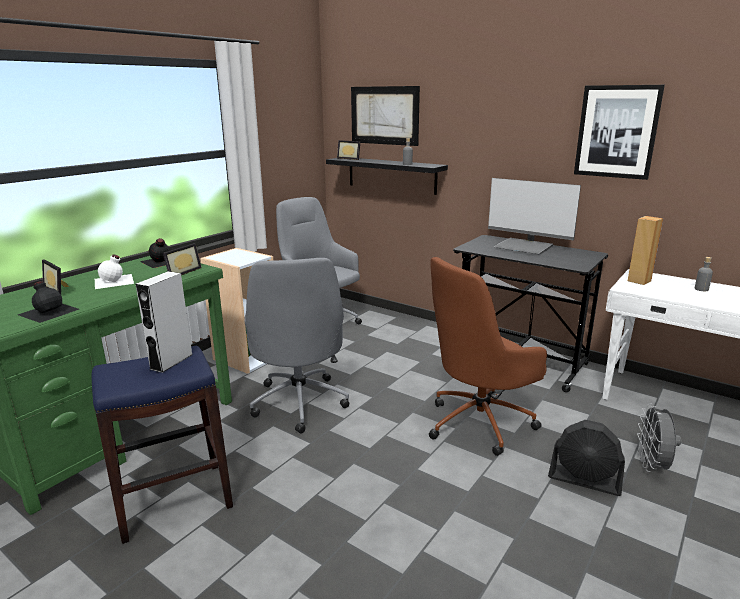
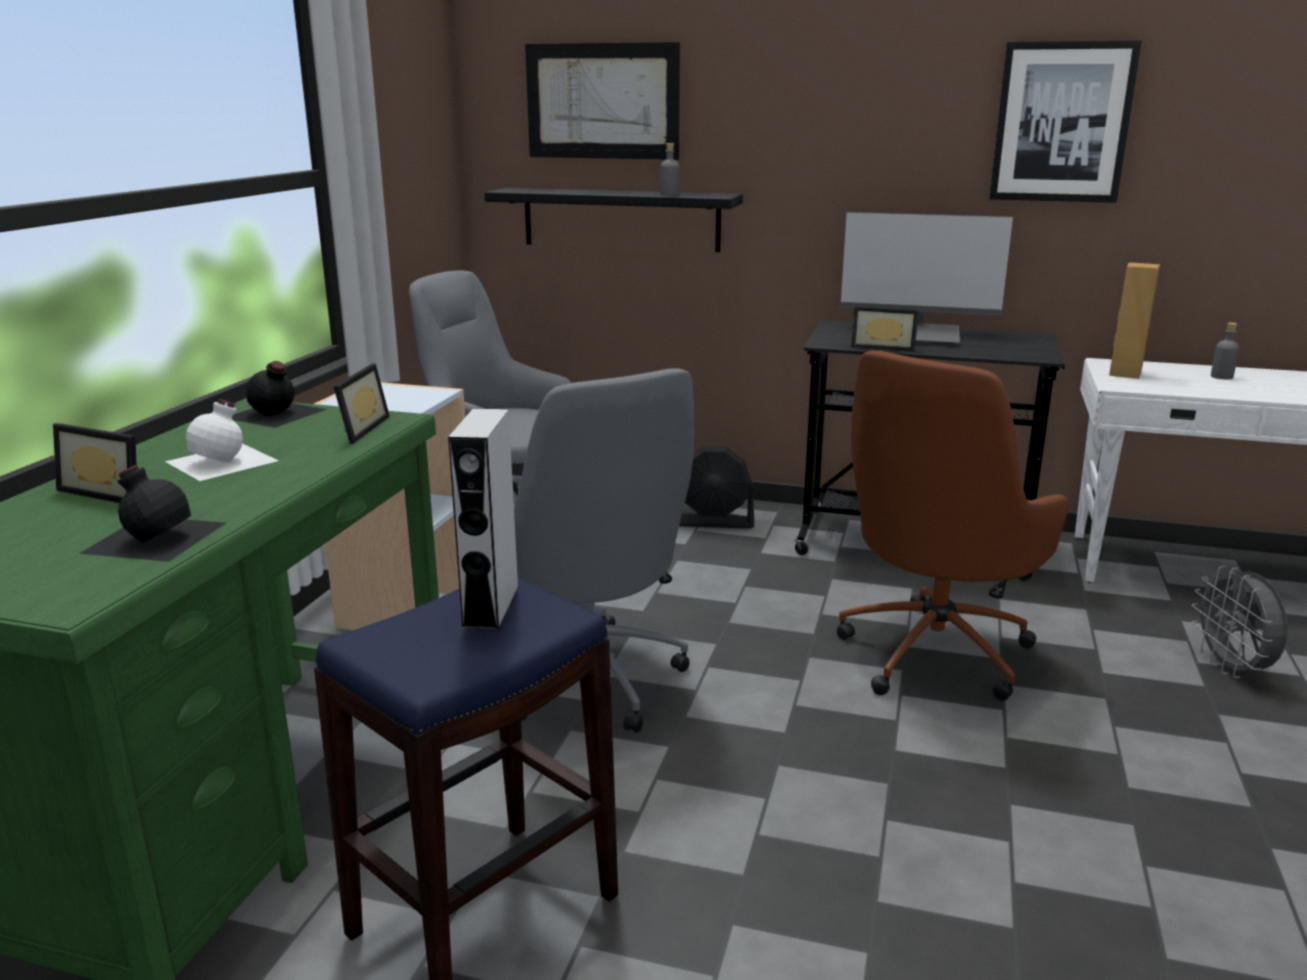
camera: 20 degrees left, 0 degrees up
picture frame [337,140,360,160] -> picture frame moved to [851,306,919,352]
black fan [548,420,625,496] -> black fan moved to [679,446,754,529]

